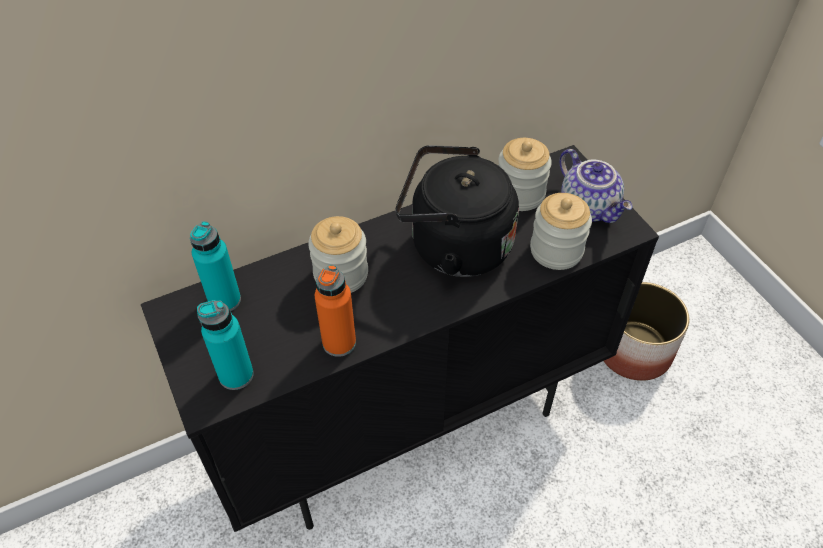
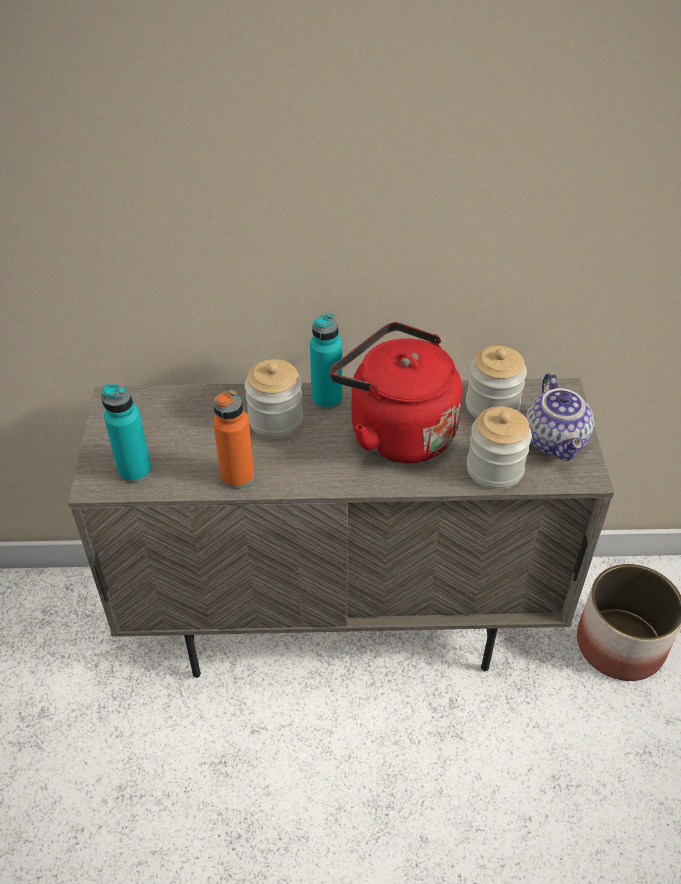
camera: 25 degrees right, 5 degrees down
black cabinet [141,145,659,532] -> beige cabinet [68,378,614,678]
turquoise bottle [190,221,241,311] -> turquoise bottle moved to [310,313,342,410]
black kettle [396,145,519,277] -> red kettle [330,322,462,464]

